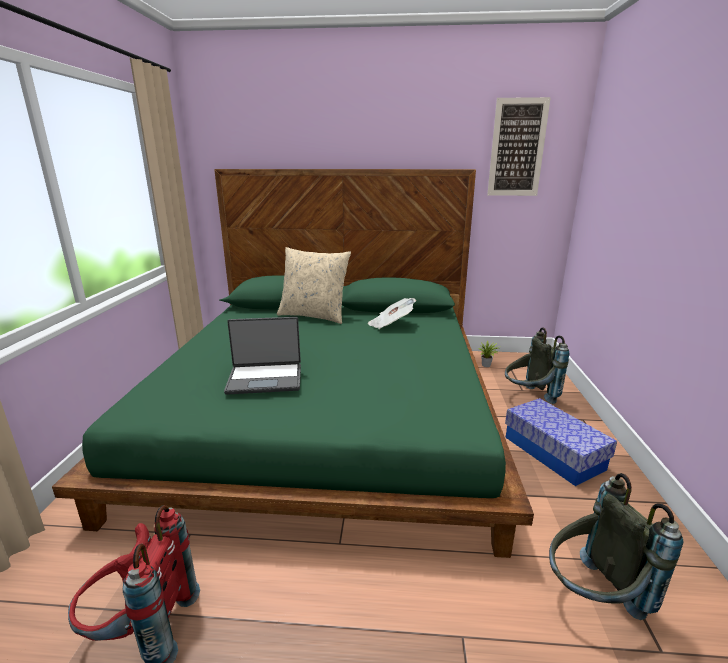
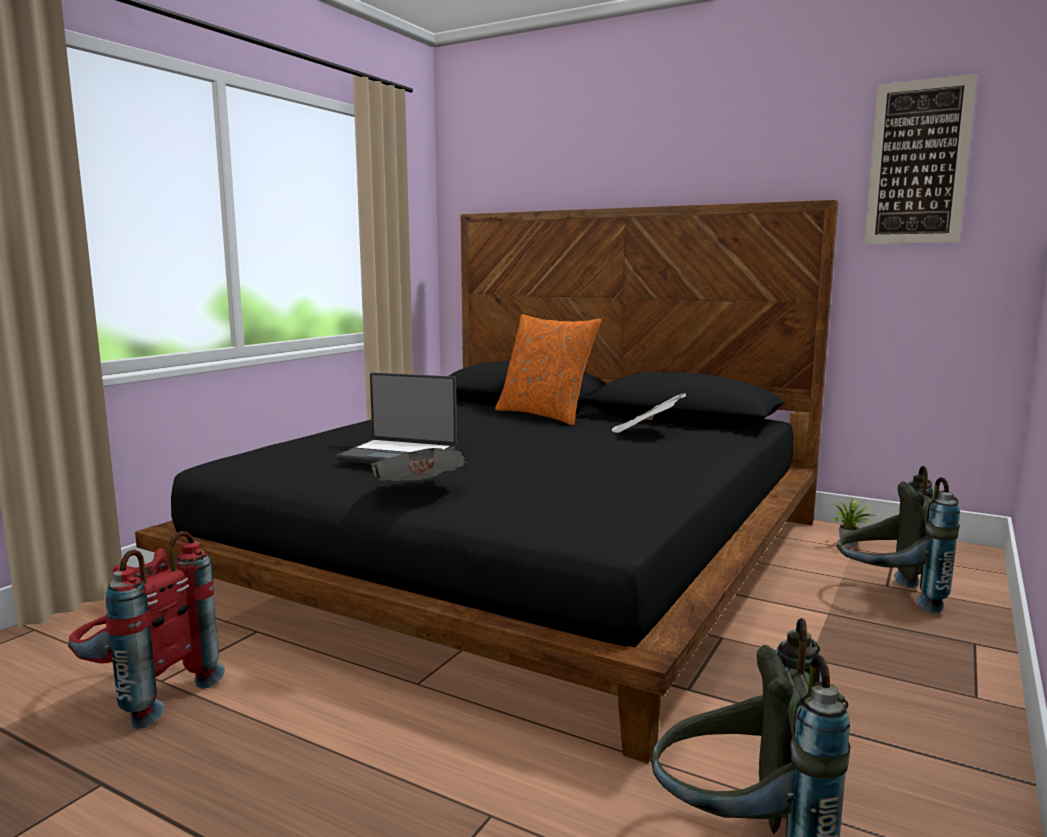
camera: 25 degrees right, 10 degrees down
green bed [52,169,534,558] -> black bed [135,200,838,764]
beige pillow [277,247,351,324] -> orange pillow [495,314,601,426]
storage box [505,398,617,486] -> none
none -> newspaper [370,448,466,481]

